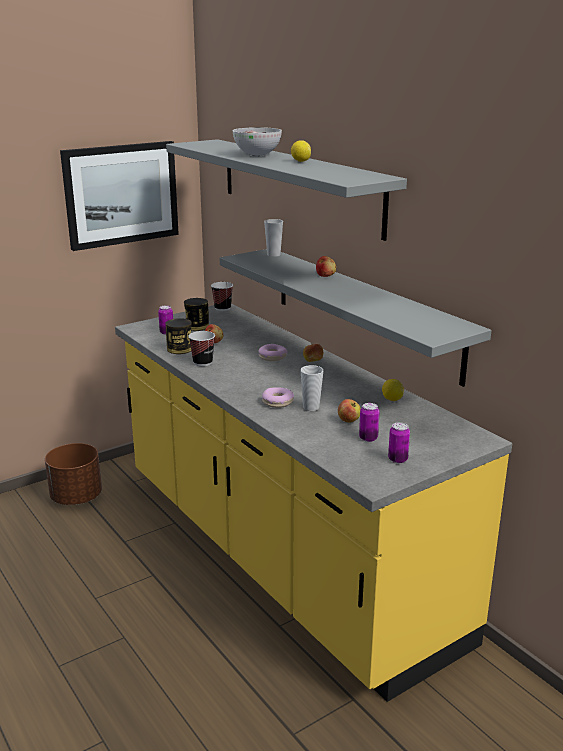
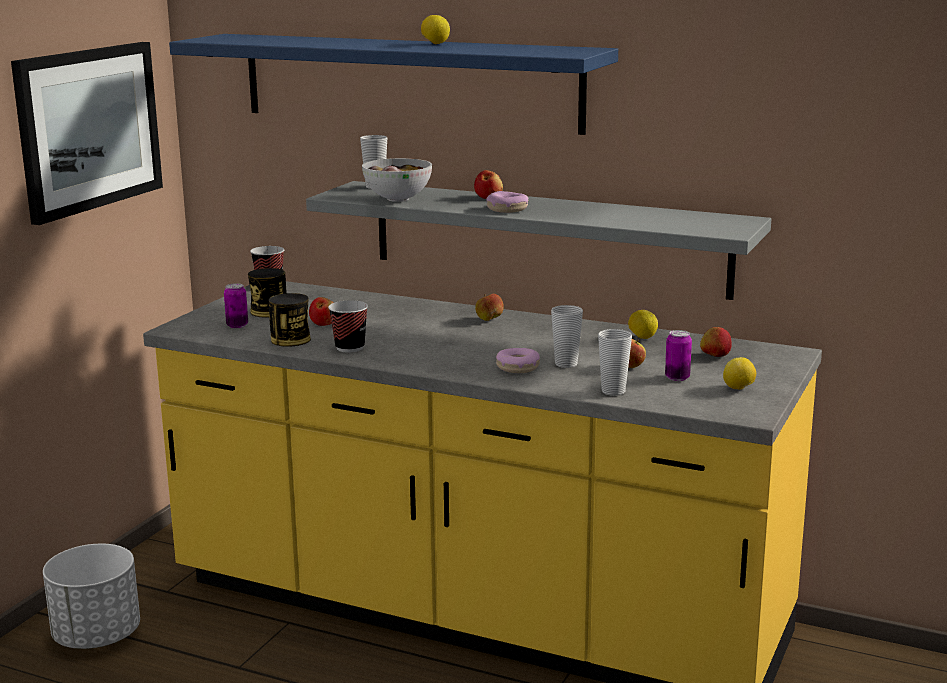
camera: 30 degrees left, 5 degrees down
brown planter [45,443,102,505] -> white planter [43,544,140,649]
grey shelf [166,139,407,241] -> blue shelf [169,34,618,135]
bowl [233,127,282,157] -> bowl moved to [362,158,432,202]
donut [259,344,288,361] -> donut moved to [486,191,529,213]
can [388,422,410,463] -> lemon [723,357,756,389]
none -> cup [598,329,632,396]
none -> apple [700,327,731,357]

